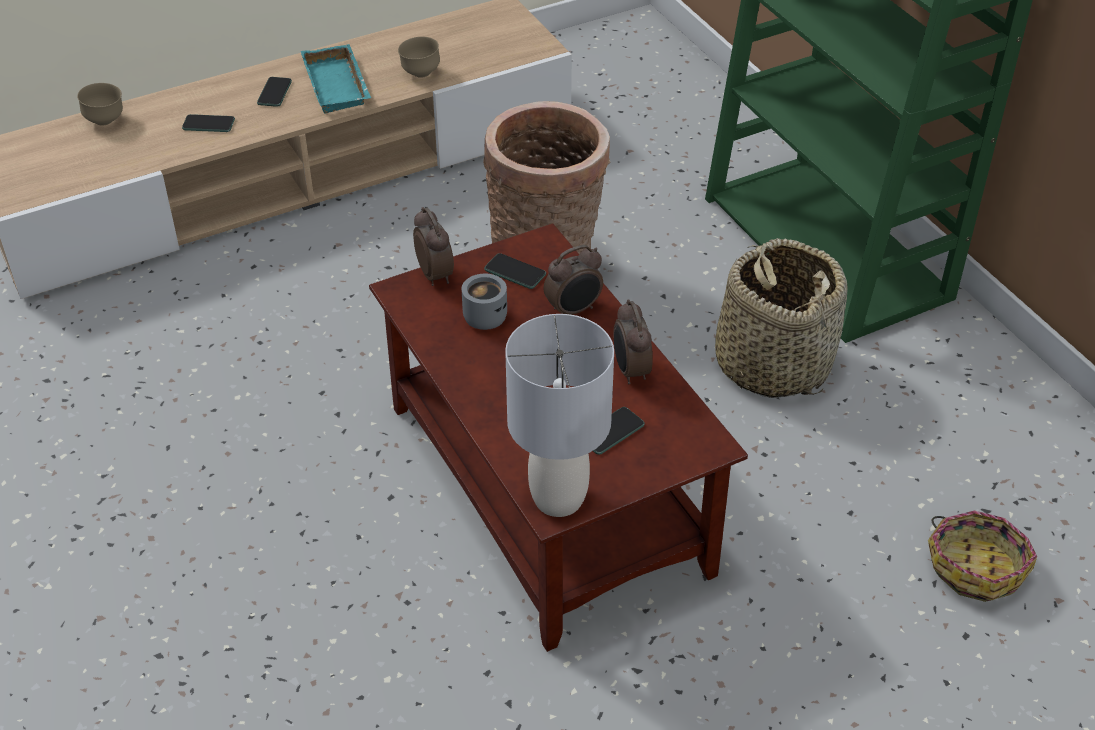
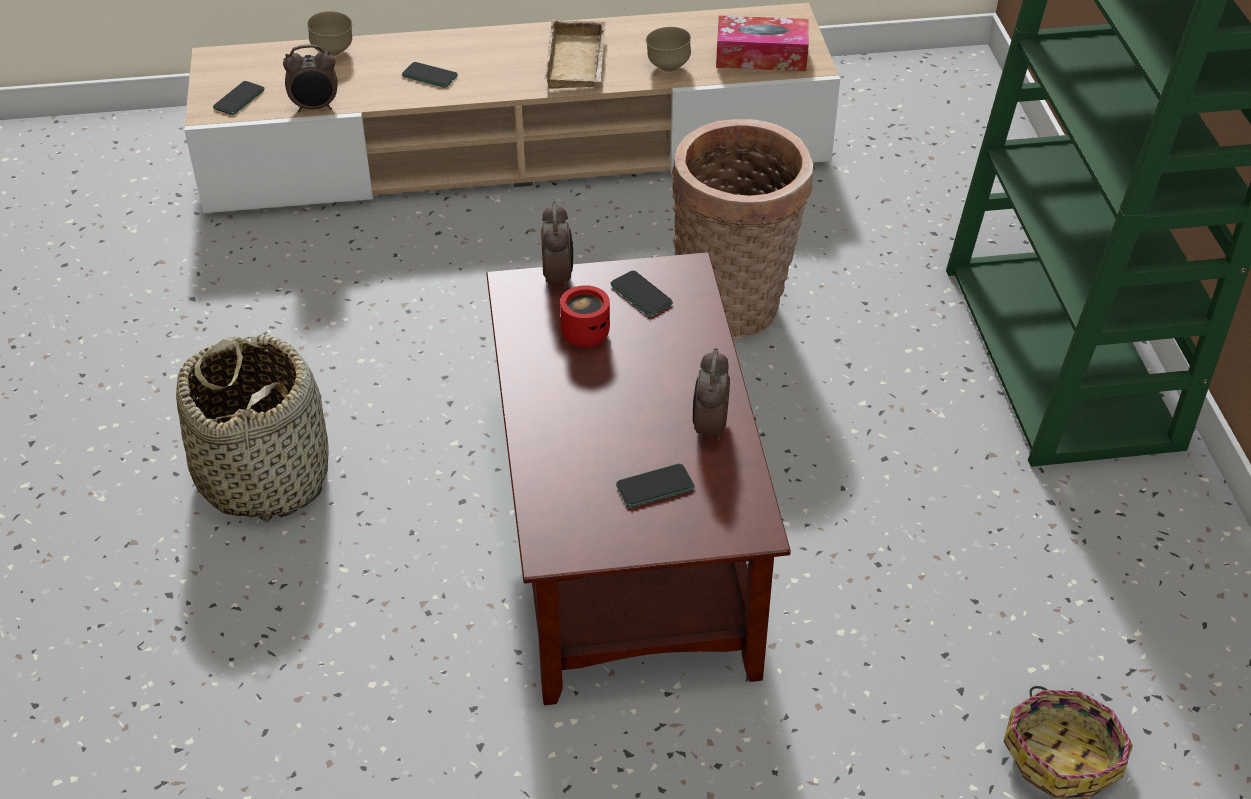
camera: 20 degrees right, 0 degrees up
phone [257,77,292,107] -> phone moved to [213,81,264,115]
turquoise tray [301,44,371,113] -> beige tray [545,19,606,89]
grey mug [462,274,507,330] -> red mug [560,285,610,347]
grey table lamp [505,314,614,517] -> none
alarm clock [543,245,603,315] -> alarm clock moved to [283,44,338,112]
basket [715,238,848,398] -> basket moved to [176,335,329,522]
none -> tissue box [716,16,809,71]

